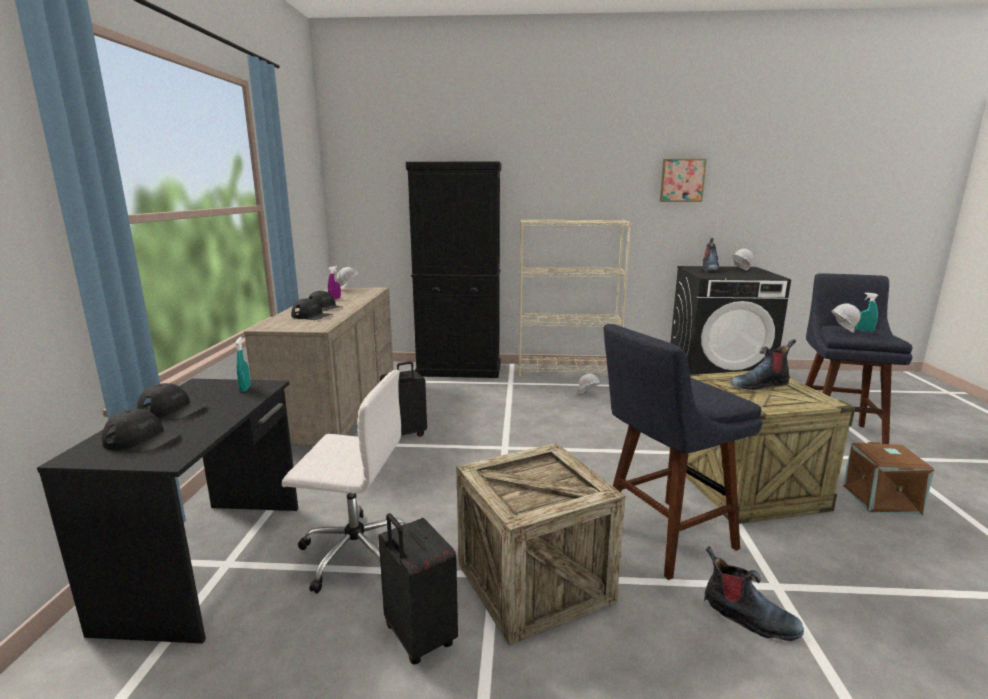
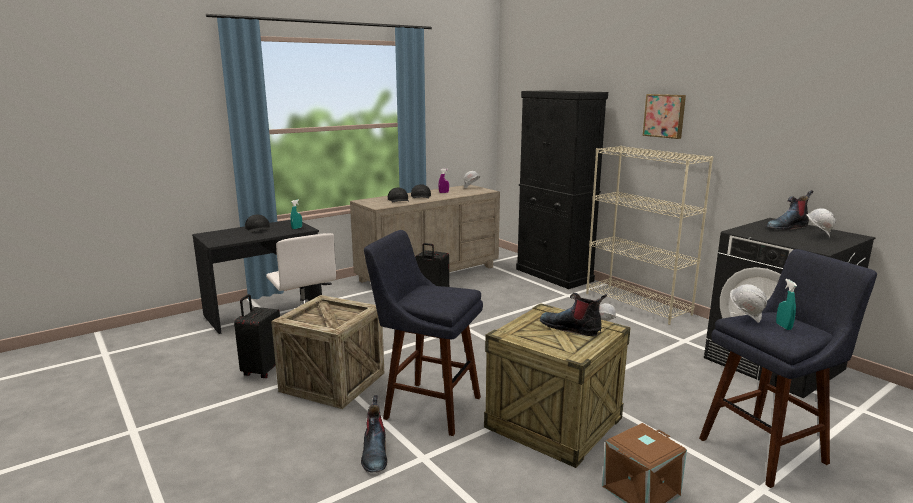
camera: 50 degrees right, 0 degrees up
black cap [102,409,182,452] -> none
picture [660,159,707,202] -> picture moved to [643,94,686,139]

